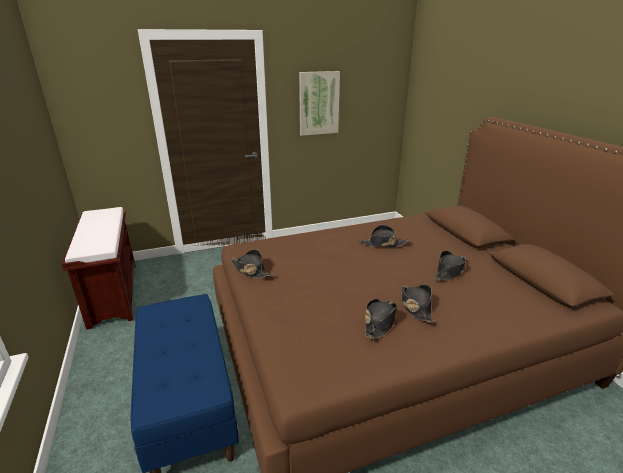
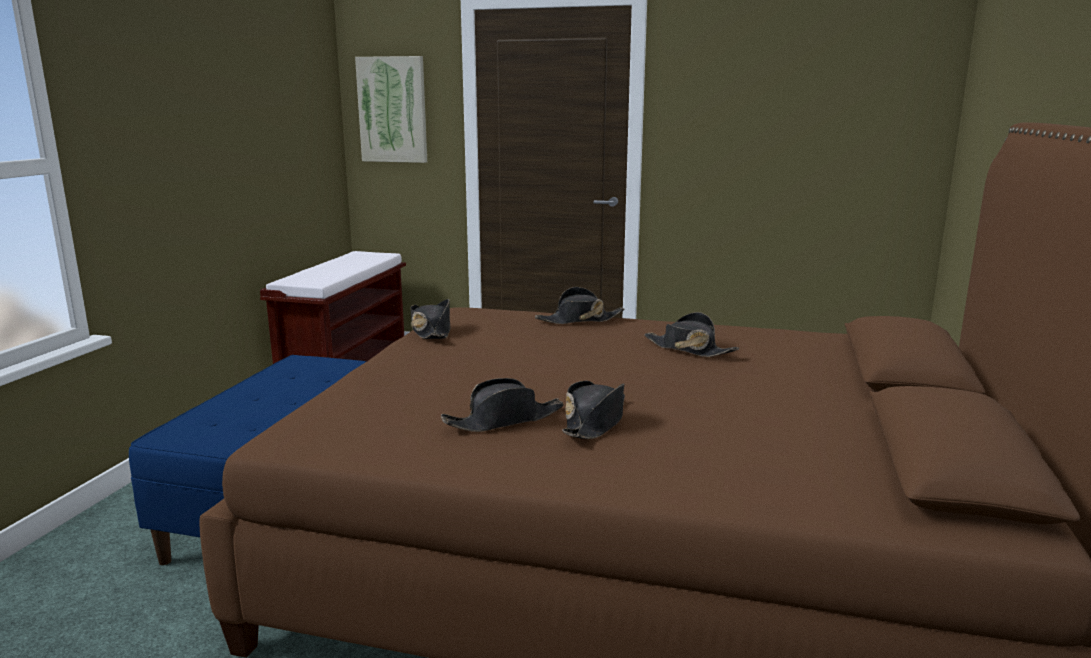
camera: 35 degrees right, 10 degrees down
picture [299,71,340,136] -> picture moved to [355,56,427,163]
black hat [433,251,467,281] -> black hat moved to [535,287,624,324]

